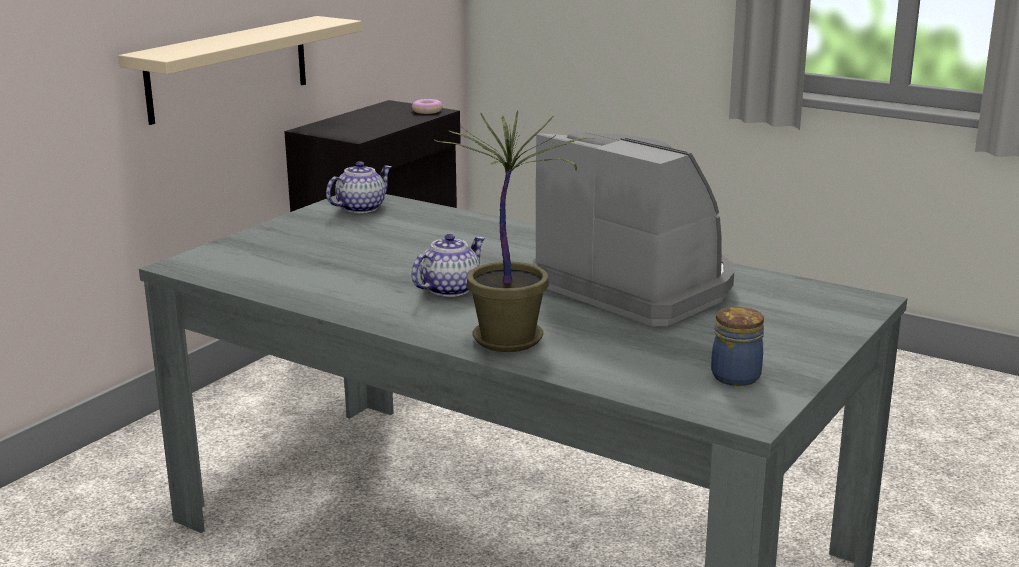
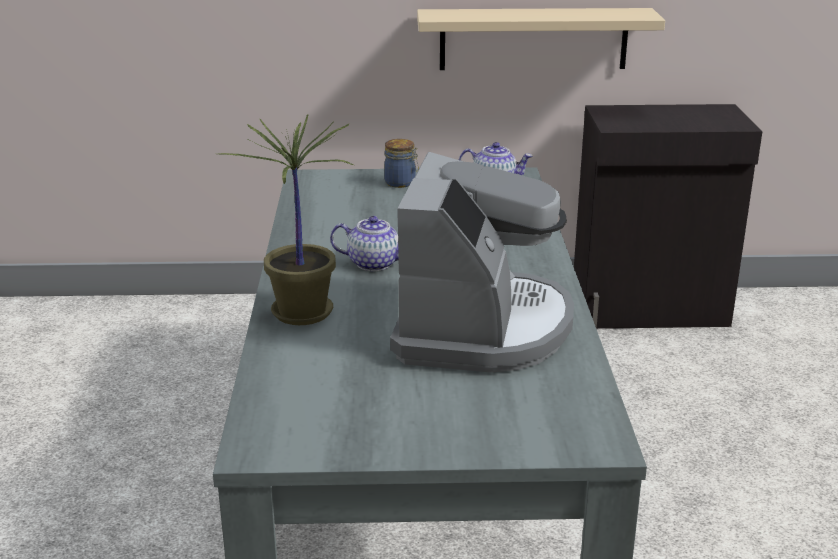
camera: 55 degrees right, 5 degrees up
donut [412,99,442,114] -> none
jar [711,307,764,386] -> jar moved to [384,139,419,188]

